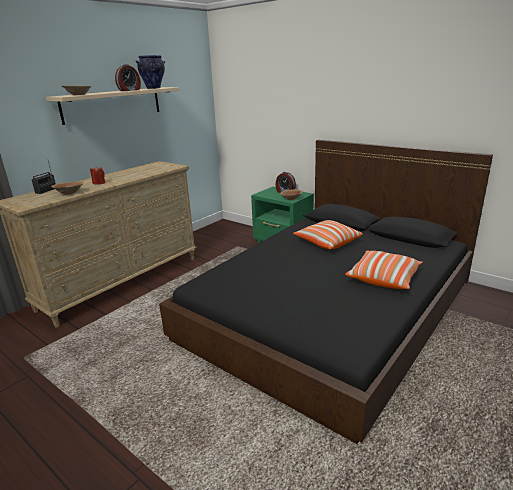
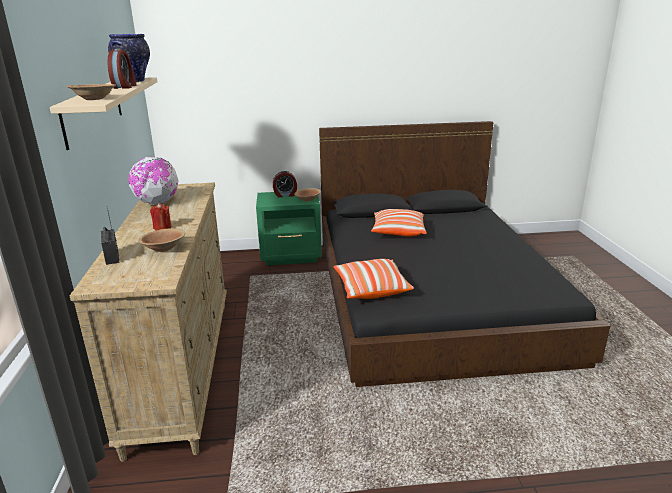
camera: 45 degrees left, 0 degrees up
pillow [345,250,423,289] -> pillow moved to [333,259,414,299]
none -> globe [128,157,179,204]

